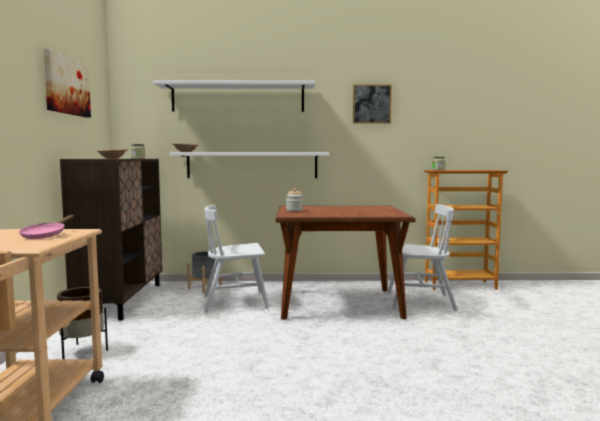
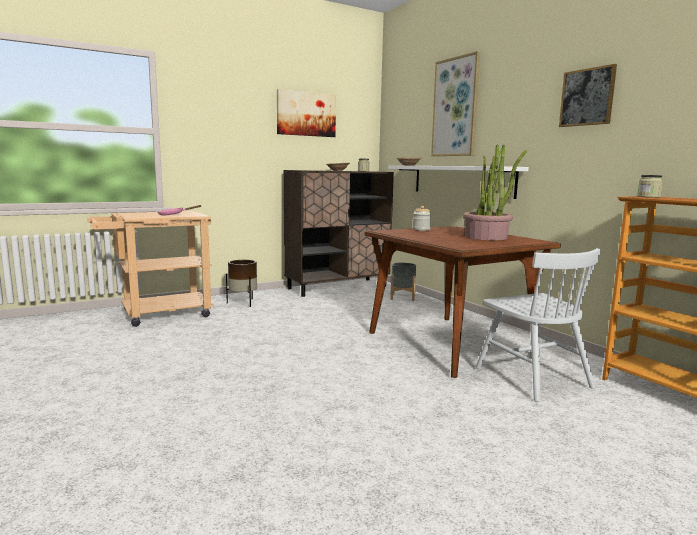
camera: 60 degrees right, 5 degrees up
white shelf [153,80,315,112] -> picture [431,51,480,156]
white chair [204,205,269,312] -> none
none -> potted plant [463,144,527,240]

